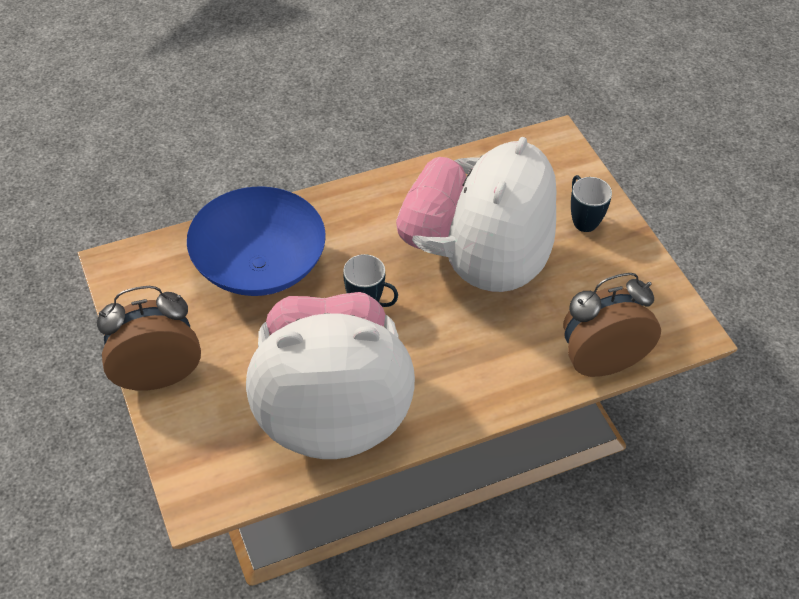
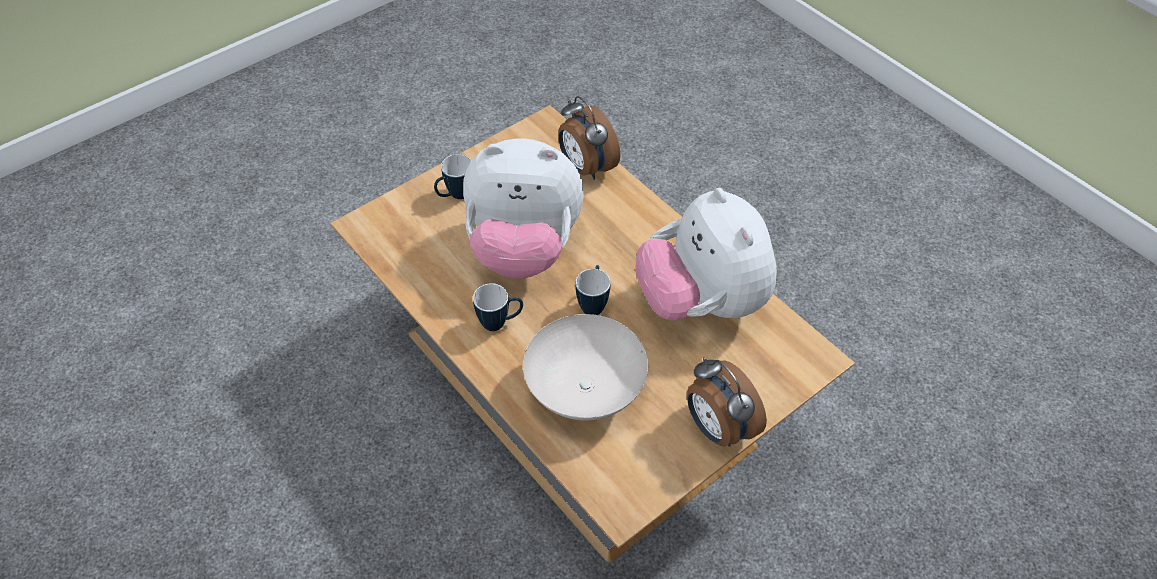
camera: 105 degrees left, 0 degrees up
blue bowl [187,187,326,296] -> white bowl [523,314,648,421]
none -> mug [473,283,523,331]

